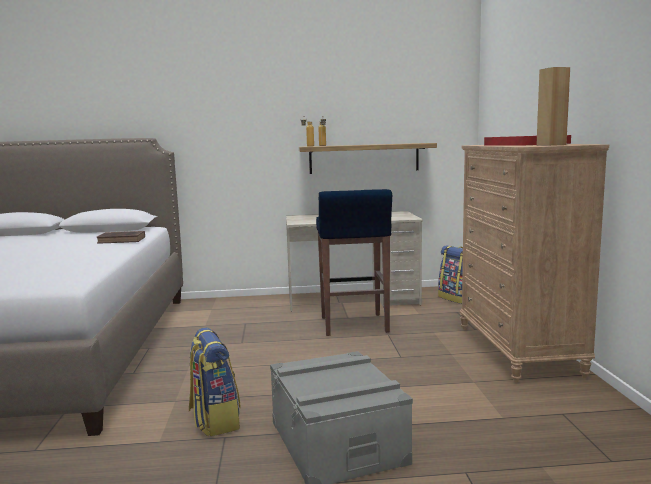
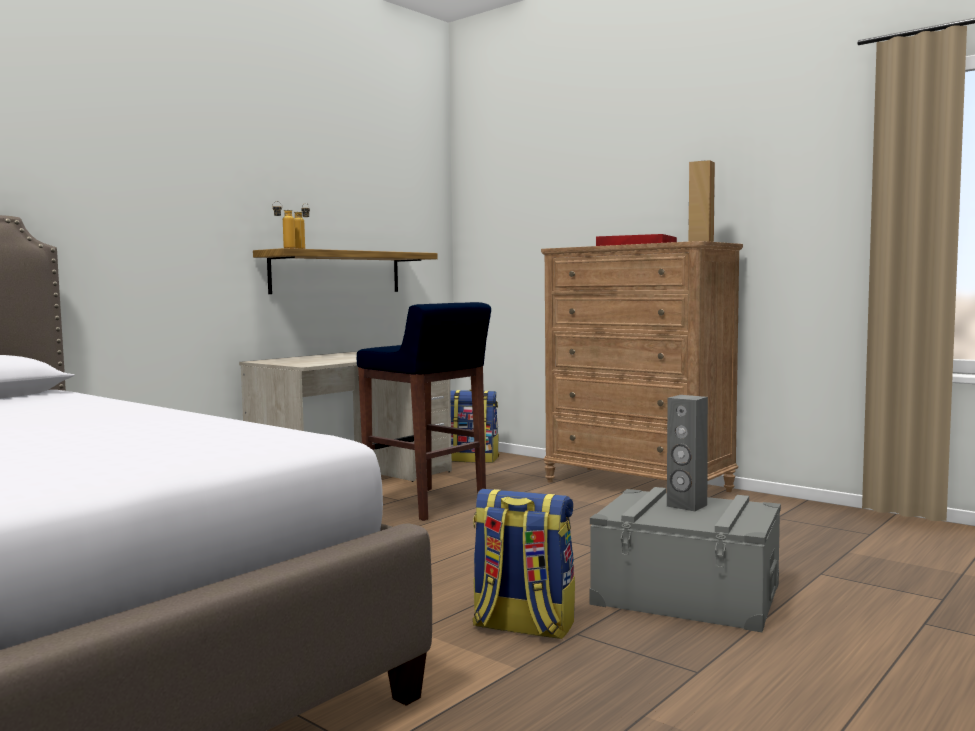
camera: 45 degrees left, 5 degrees down
brown book [96,231,145,244] -> none
none -> grey speaker [667,395,708,511]

